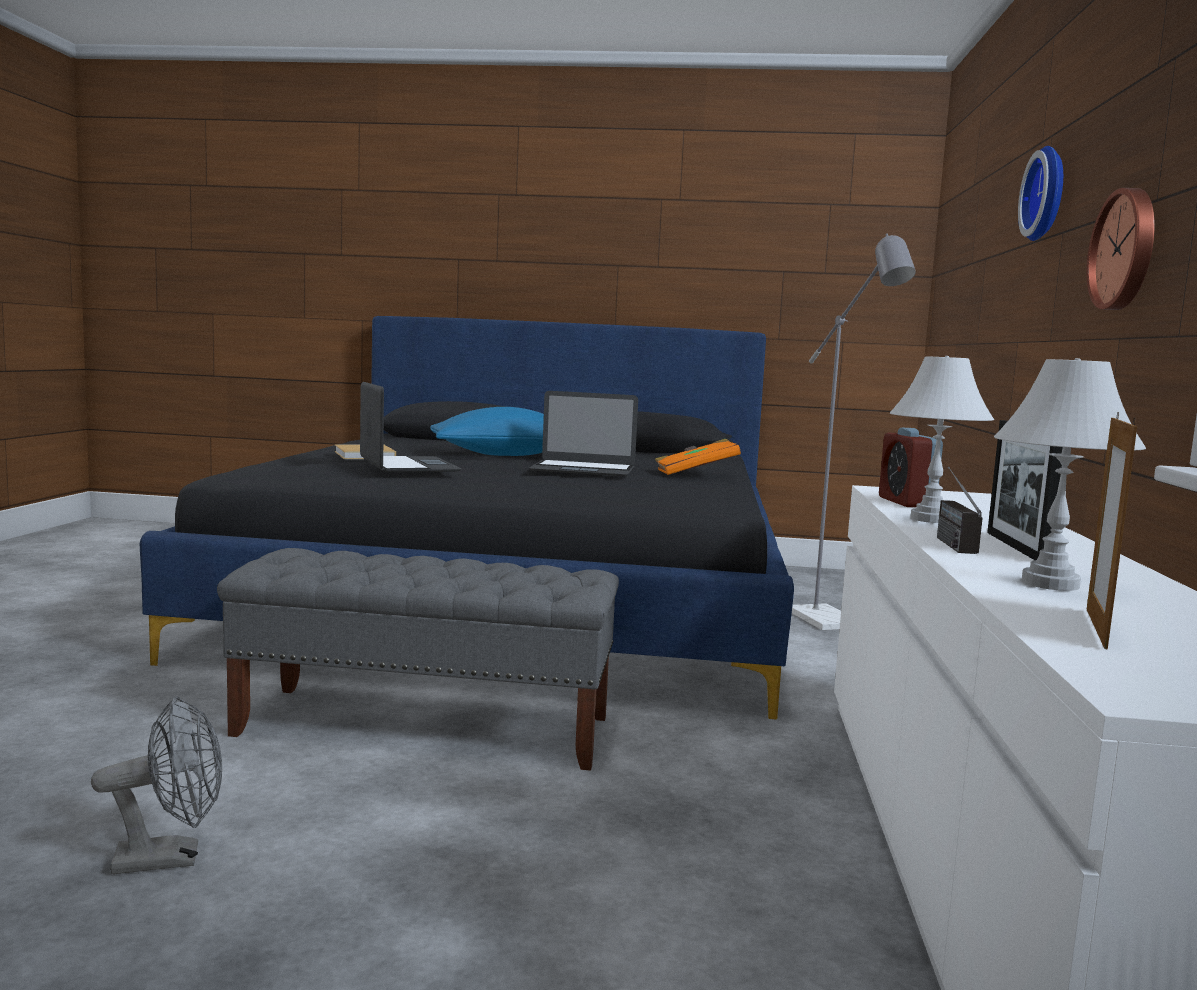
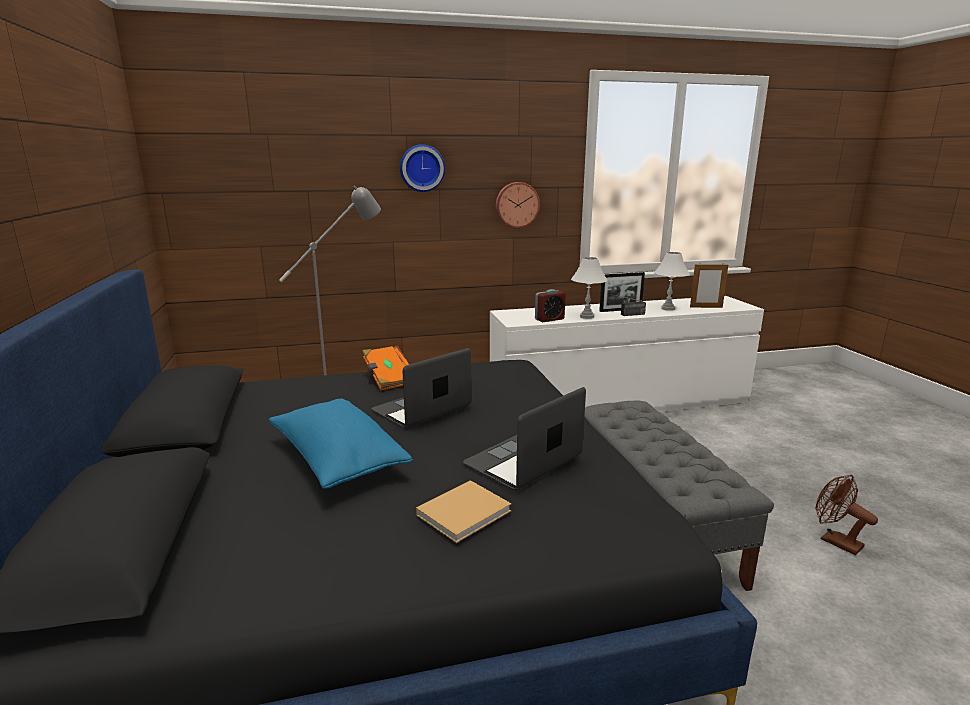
camera: 110 degrees left, 10 degrees up
grey fan [91,696,222,874] -> brown fan [815,475,878,555]
laptop [529,391,638,476] -> laptop turned 120 degrees counterclockwise [371,348,471,428]

